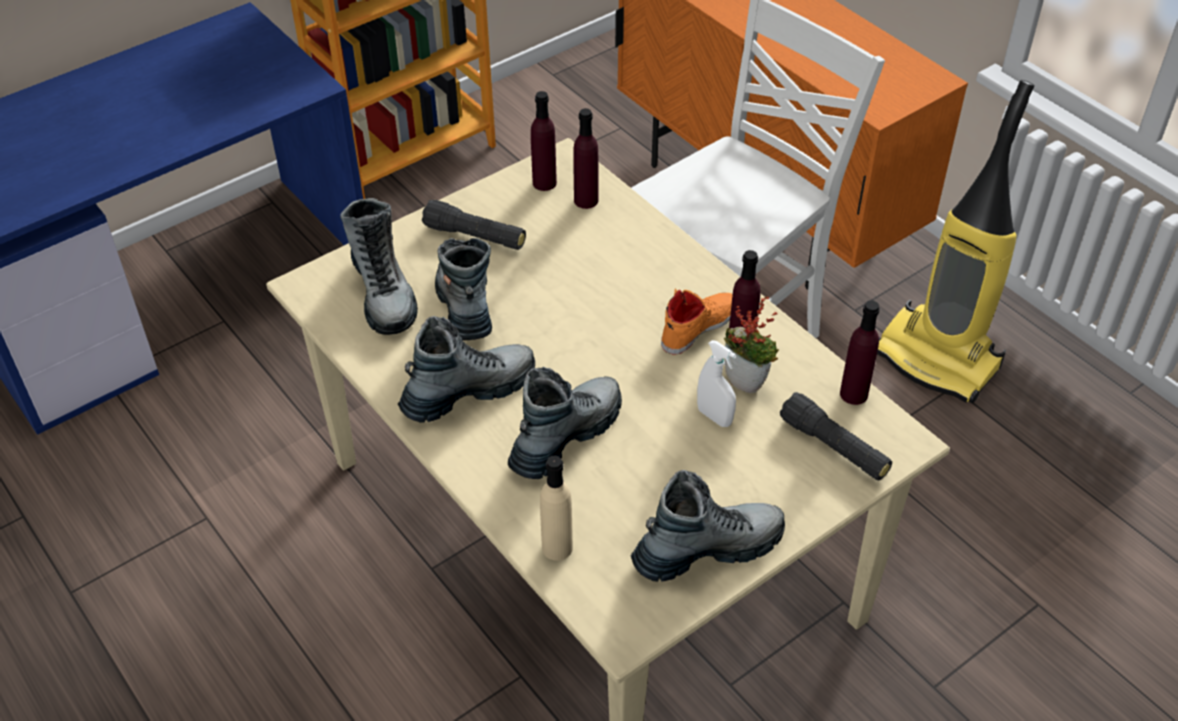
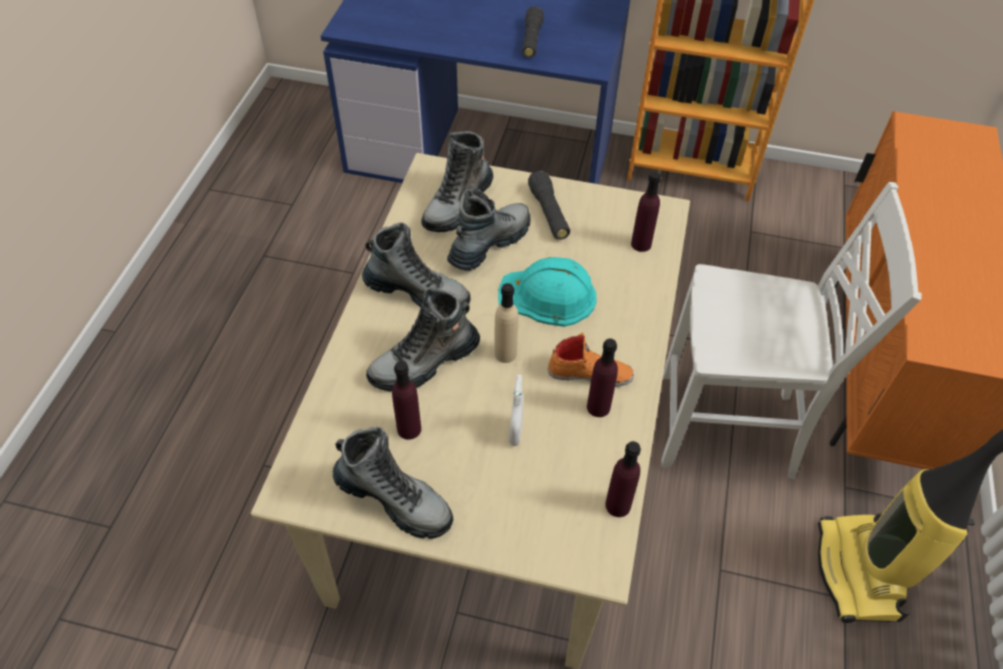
camera: 50 degrees right, 5 degrees up
boot [508,367,622,479] -> boot turned 150 degrees clockwise [366,288,480,391]
purple bottle [531,91,557,191] -> purple bottle moved to [392,361,421,440]
beige bottle [540,456,573,561] -> beige bottle moved to [494,283,518,363]
potted plant [724,296,779,393] -> none
black flashlight [780,392,892,480] -> black flashlight moved to [522,6,544,58]
none -> turquoise hard hat [498,257,597,327]

